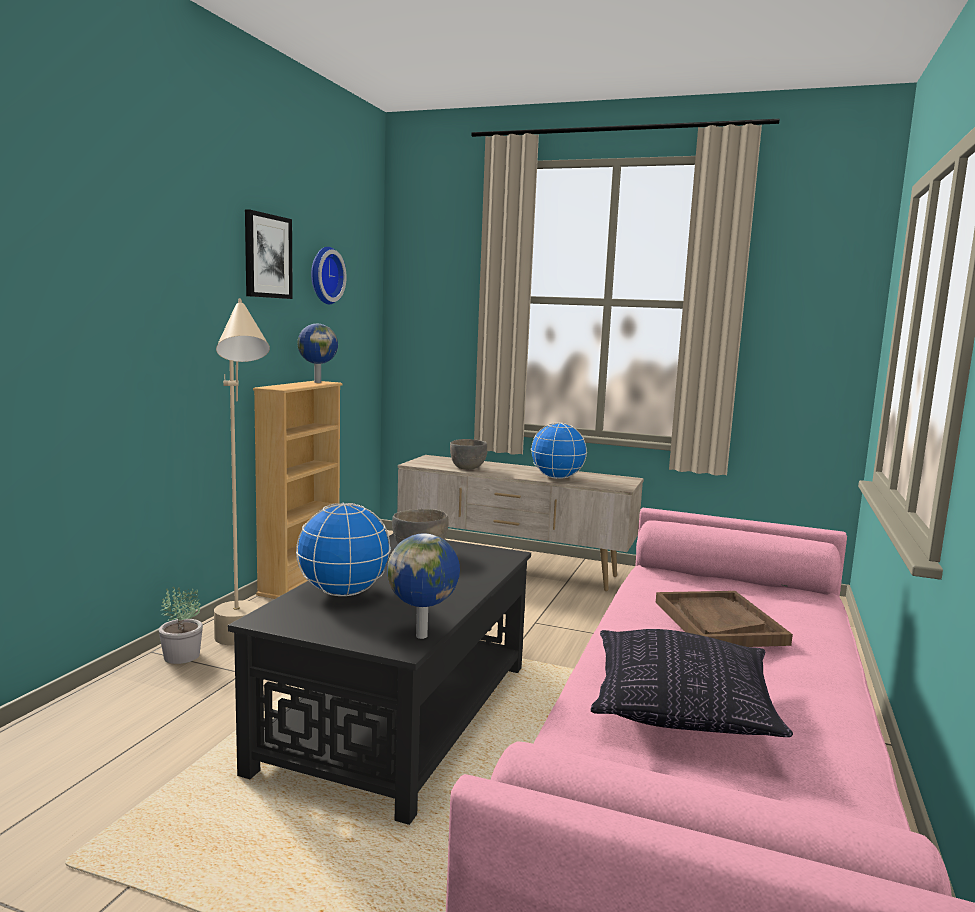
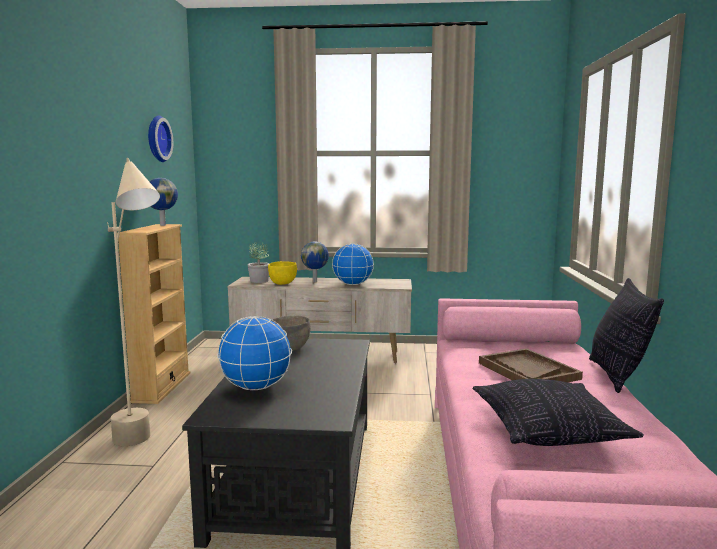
camera: 15 degrees left, 0 degrees up
potted plant [159,586,203,664] -> potted plant moved to [248,243,269,283]
picture [245,210,293,299] -> none
globe [387,533,460,639] -> globe moved to [301,241,329,282]
grey bowl [450,439,488,469] -> yellow bowl [268,261,297,285]
none -> pillow [589,278,664,393]

